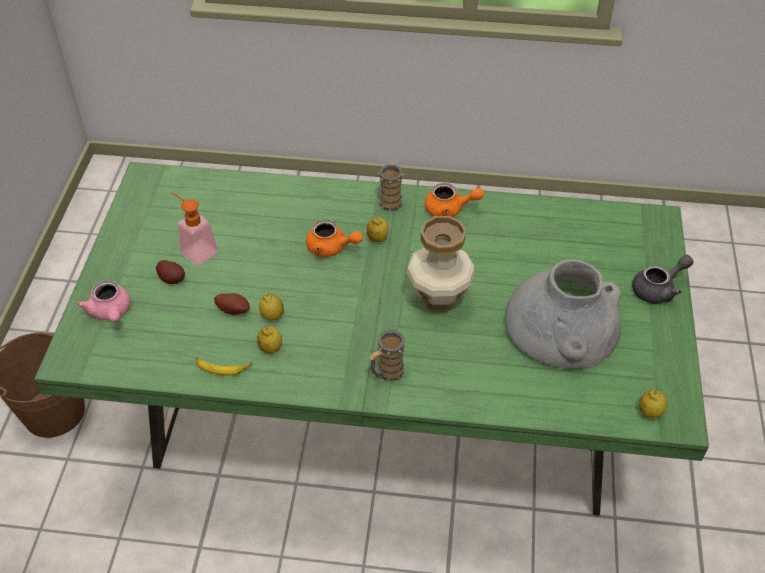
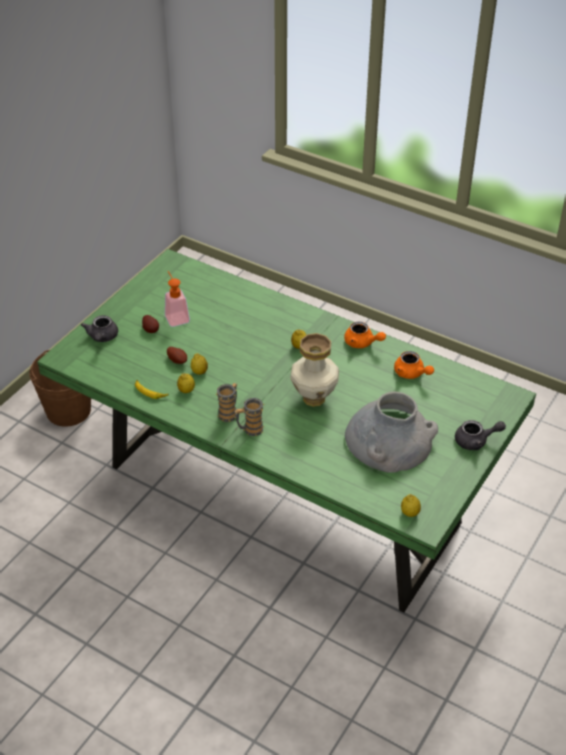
camera: 25 degrees right, 5 degrees down
pink teapot [76,280,131,322] -> grey teapot [81,315,118,342]
orange teapot [306,220,363,257] -> orange teapot moved to [394,351,434,379]
mug [377,162,404,212] -> mug moved to [215,383,237,422]

